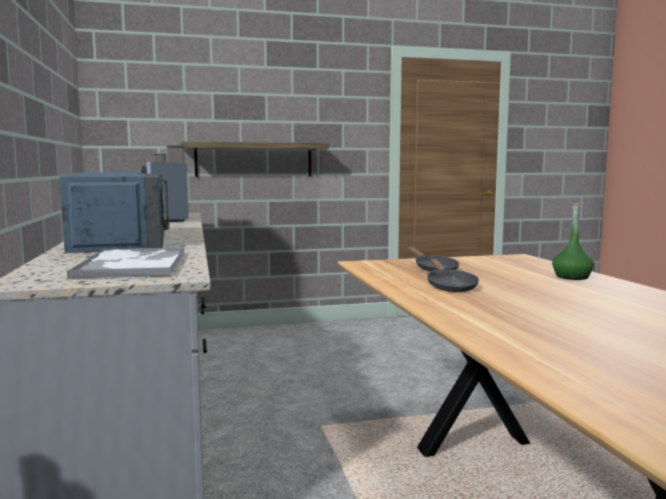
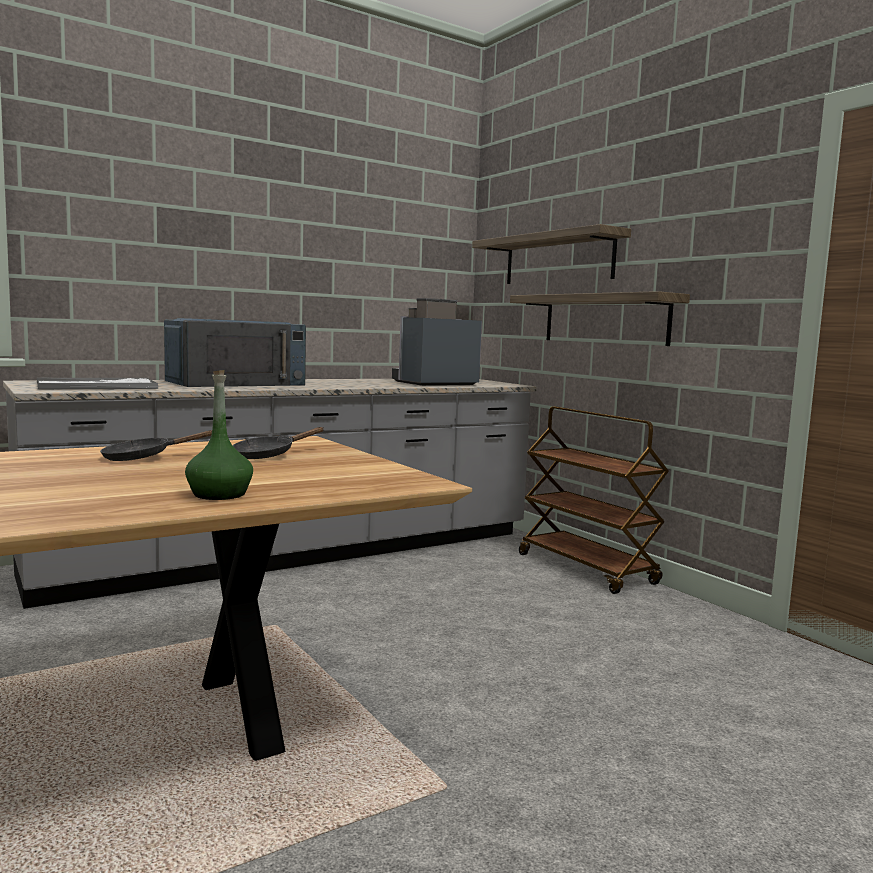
camera: 70 degrees right, 0 degrees up
none -> shelf [472,224,631,284]
none -> brown cart [519,406,669,594]

